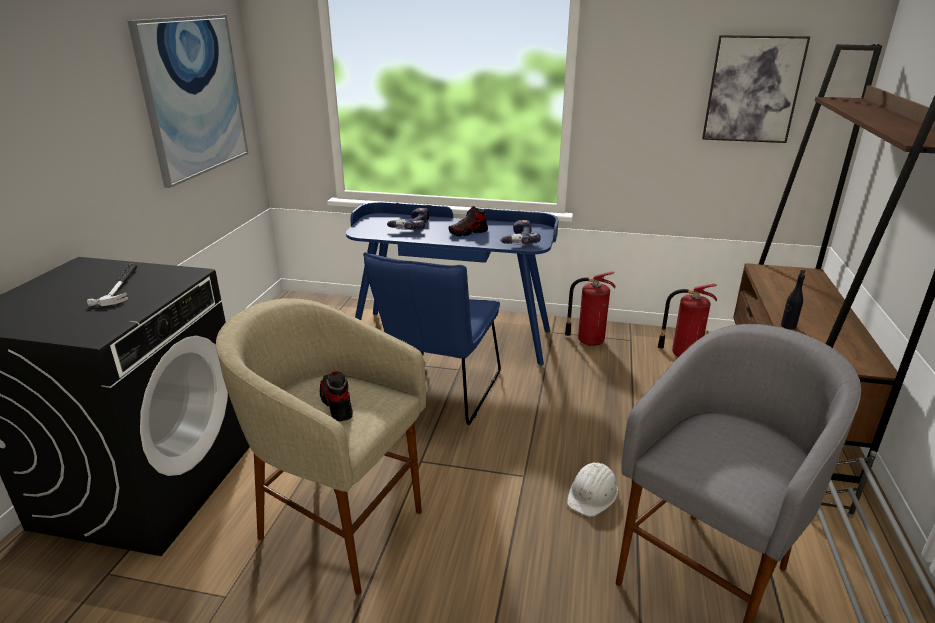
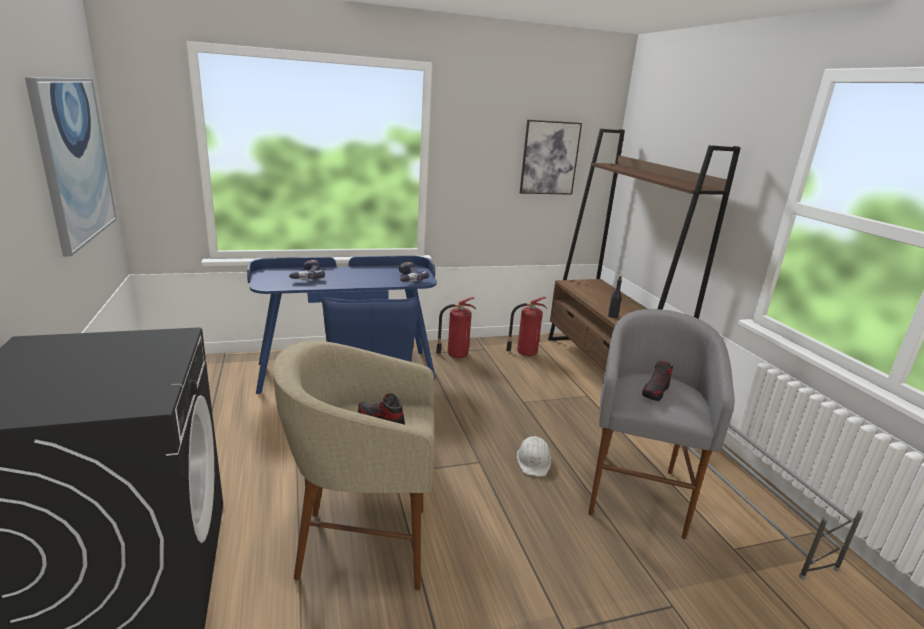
camera: 30 degrees left, 5 degrees down
hammer [87,263,137,306] -> none
shoe [449,206,488,237] -> shoe moved to [642,360,673,401]

